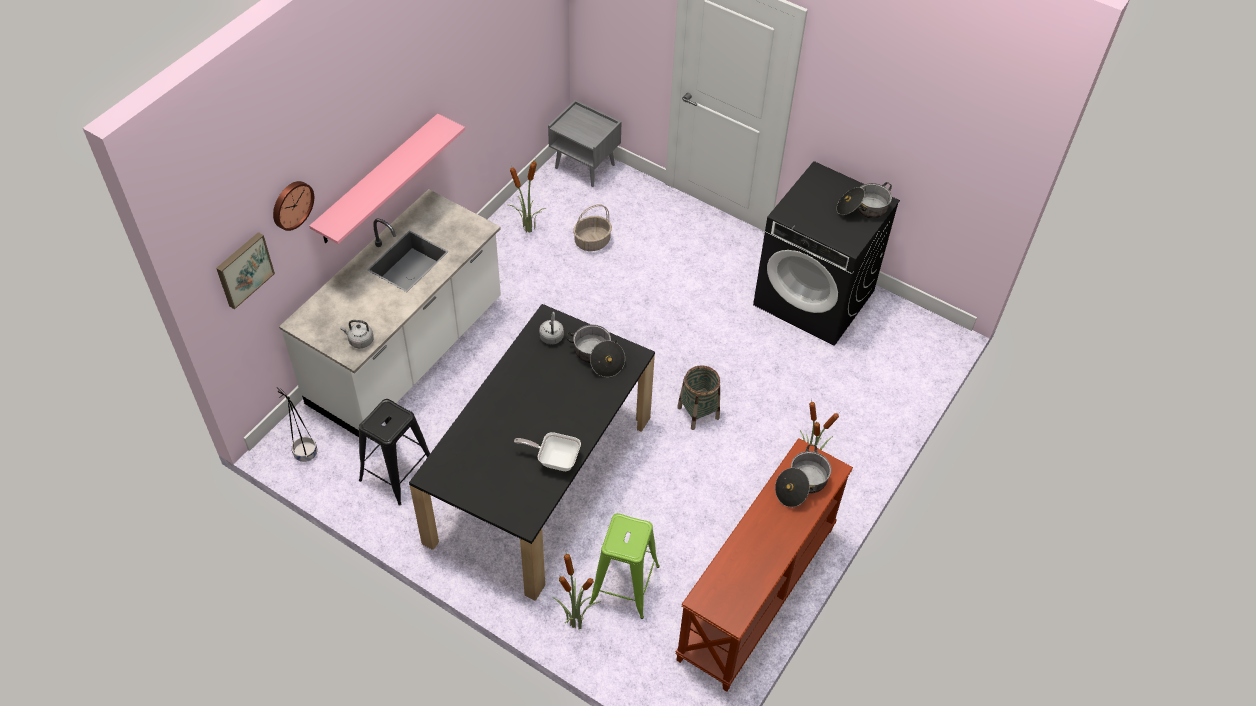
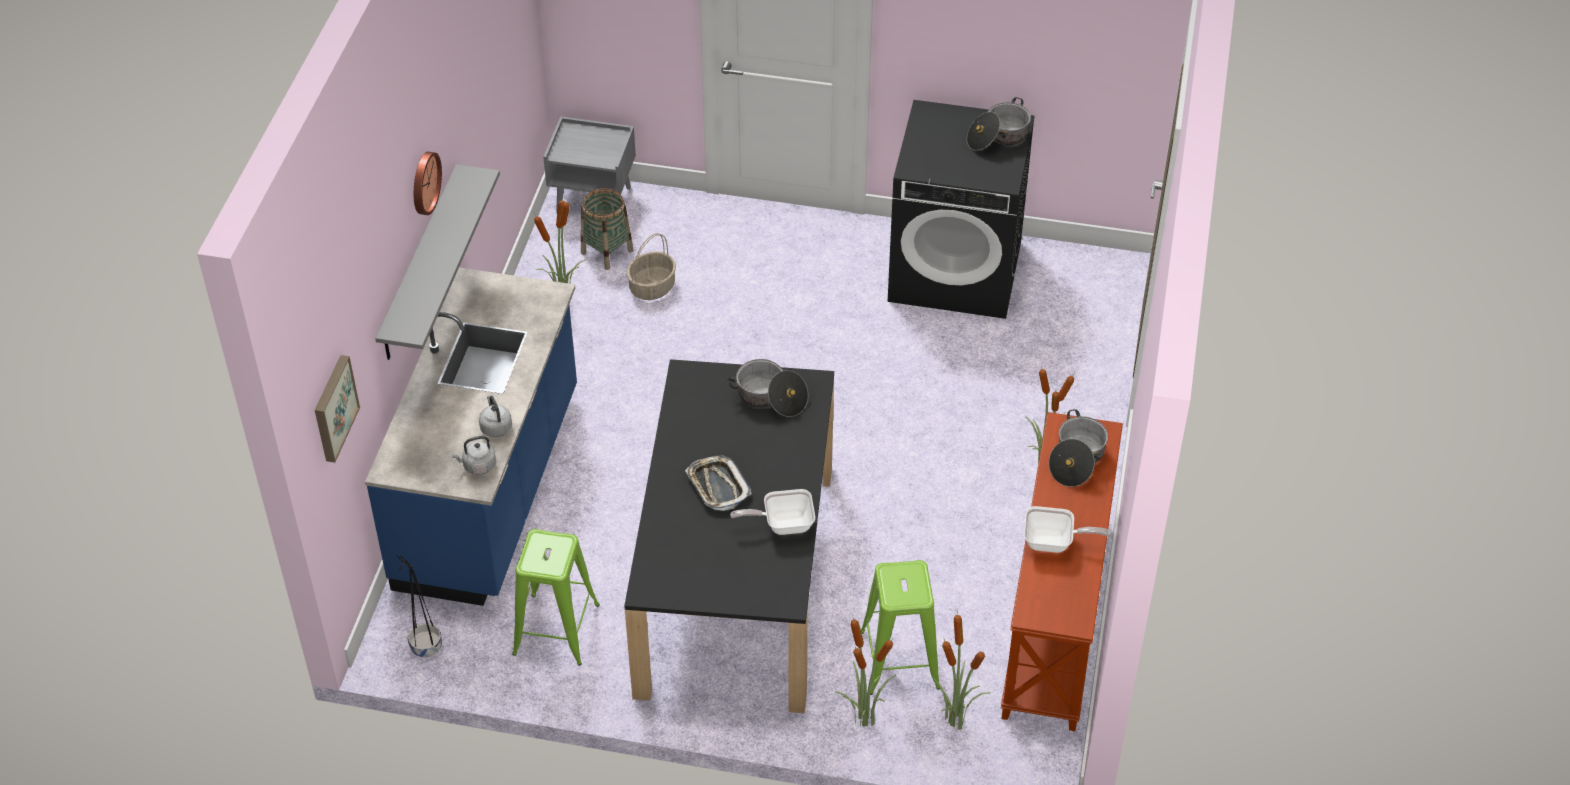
camera: 20 degrees left, 5 degrees down
wall clock [273,181,314,231] -> wall clock moved to [414,152,442,215]
white counter [279,189,501,437] -> blue counter [365,268,577,606]
pink shelf [309,114,465,244] -> grey shelf [375,164,500,360]
black stool [359,399,430,505] -> green stool [512,529,600,666]
grey kettle [539,312,564,345] -> grey kettle moved to [479,395,512,437]
basket [677,365,720,430] -> basket moved to [581,188,633,270]
none -> tray [685,455,752,511]
none -> potted plant [932,611,991,730]
none -> frying pan [1024,506,1109,553]

